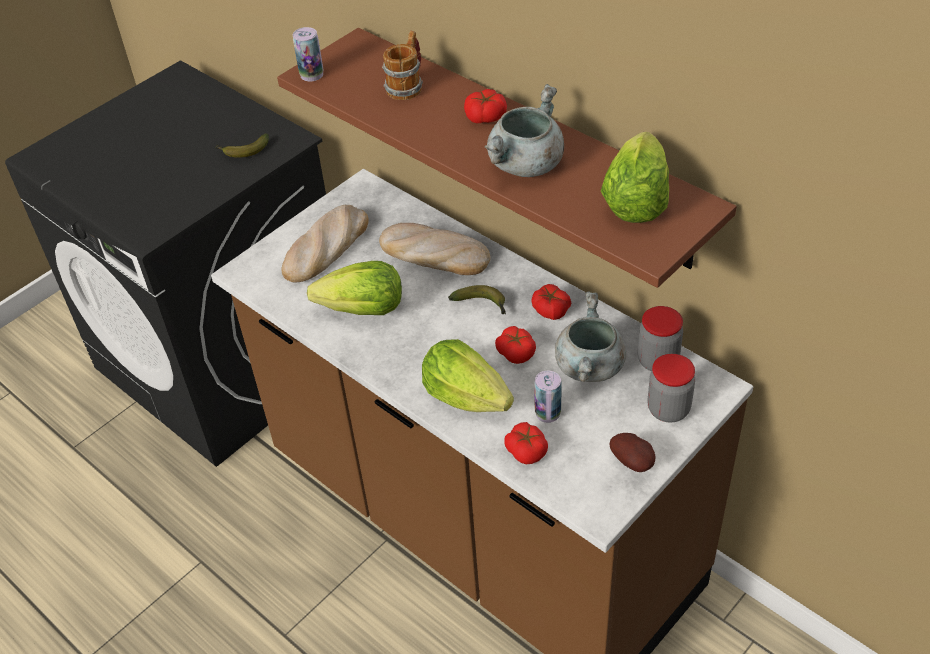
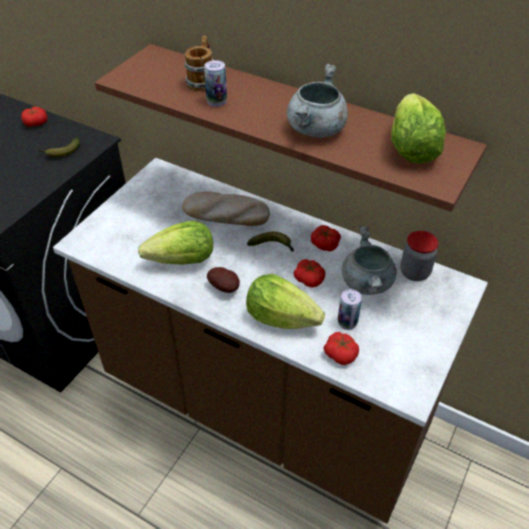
camera: 15 degrees left, 0 degrees up
bread [281,205,369,283] -> none
can [293,27,323,81] -> can moved to [204,60,227,107]
tomato [464,89,507,123] -> tomato moved to [21,107,48,127]
potato [609,433,655,472] -> potato moved to [207,267,240,293]
jar [648,354,695,422] -> none

